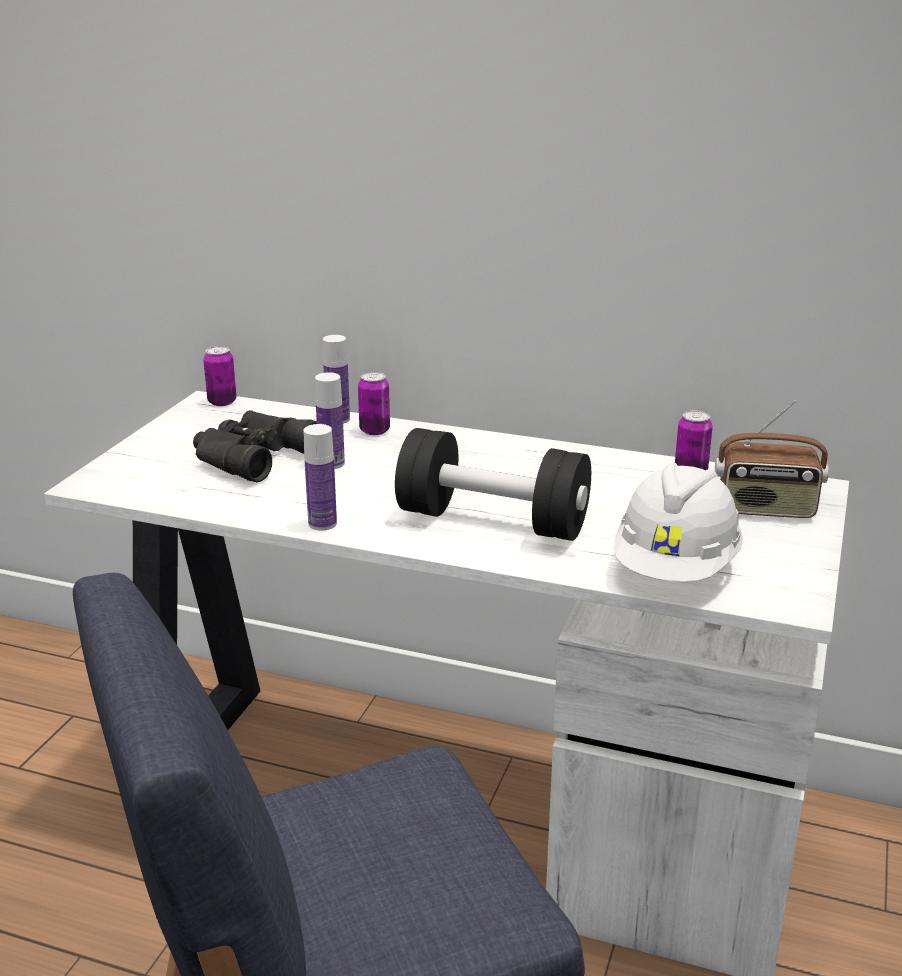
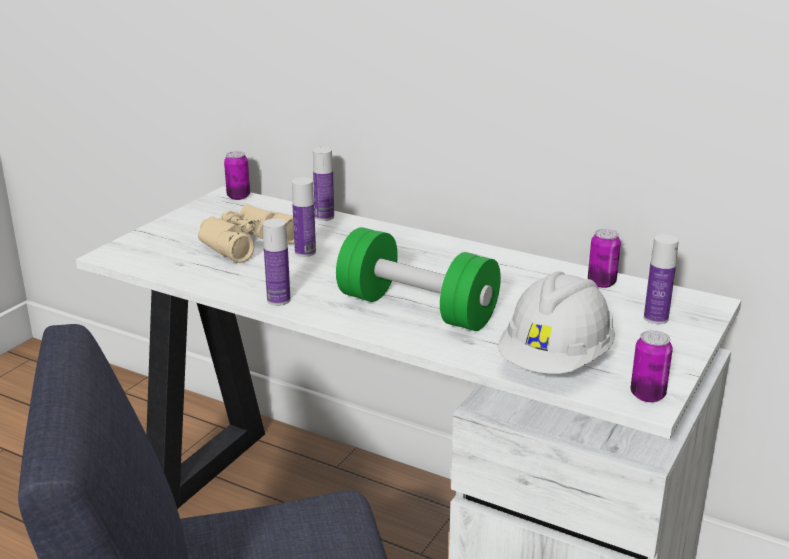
camera: 10 degrees right, 0 degrees up
black binoculars [193,410,317,482] -> beige binoculars [198,204,294,263]
can [358,372,390,435] -> can moved to [631,330,673,402]
black dumbbell [395,428,591,541] -> green dumbbell [336,227,501,331]
radio [715,400,829,518] -> bottle [644,234,679,324]

